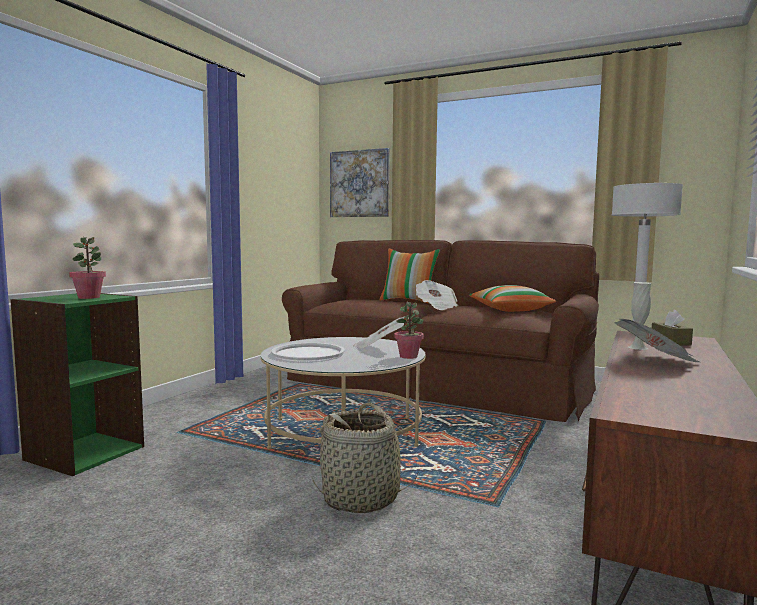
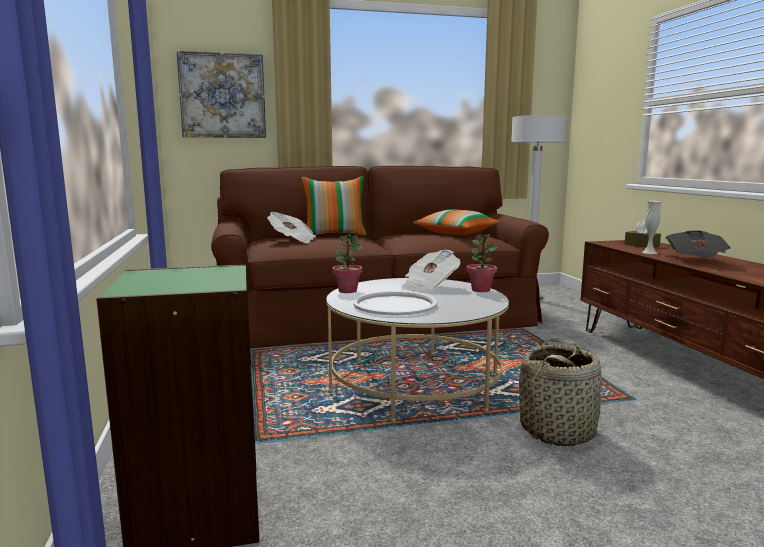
camera: 40 degrees left, 5 degrees up
potted plant [69,236,106,299] -> potted plant moved to [332,234,363,293]
newspaper [416,280,458,310] -> newspaper moved to [267,212,316,243]

